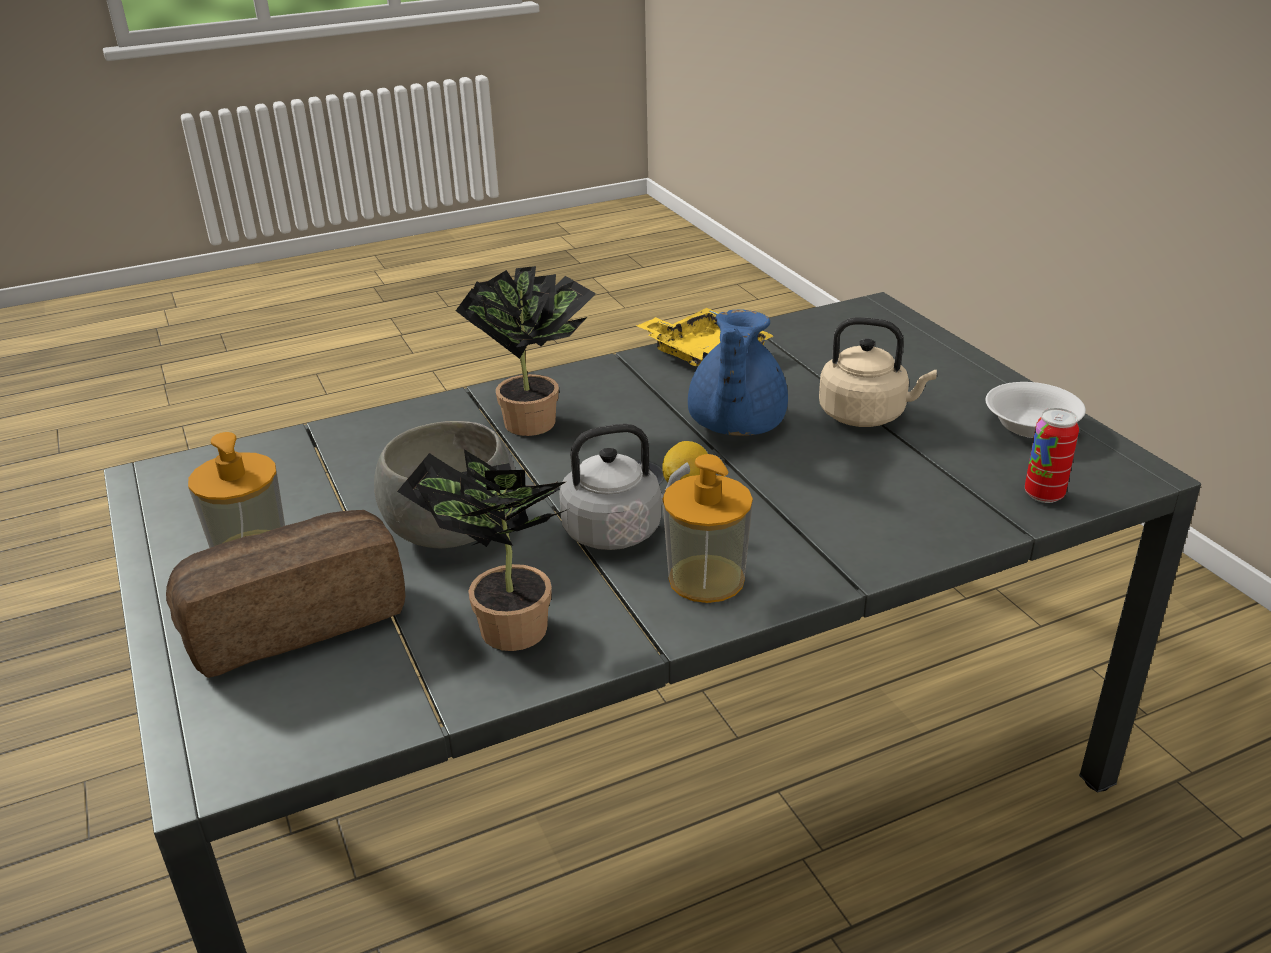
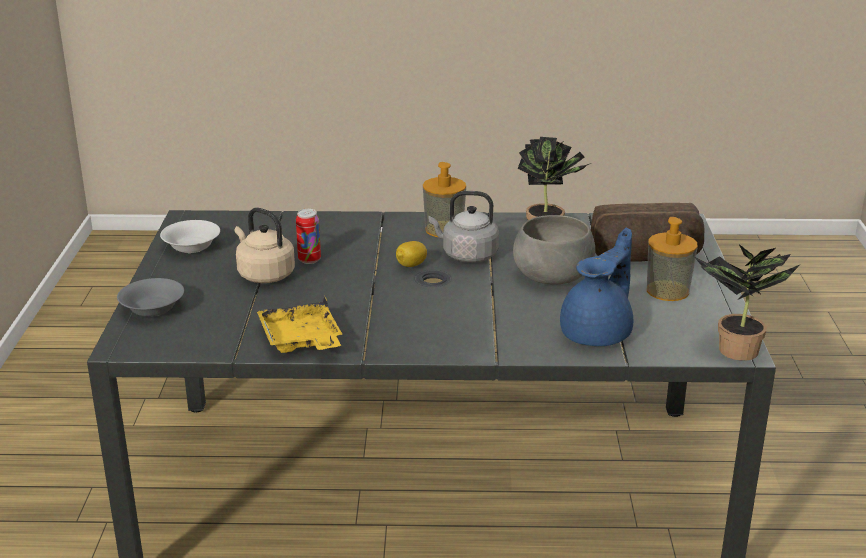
camera: 155 degrees left, 5 degrees down
potted plant [456,266,596,436] -> potted plant moved to [694,244,801,361]
blue teapot [688,310,788,436] -> blue teapot moved to [560,228,634,346]
can [1025,408,1079,503] -> can moved to [296,209,321,264]
none -> grey bowl [117,278,184,317]

